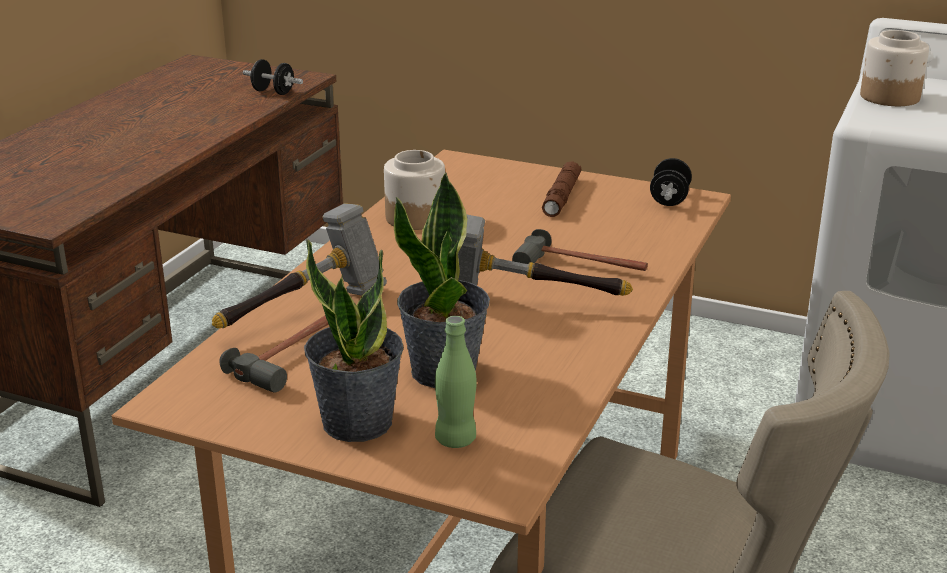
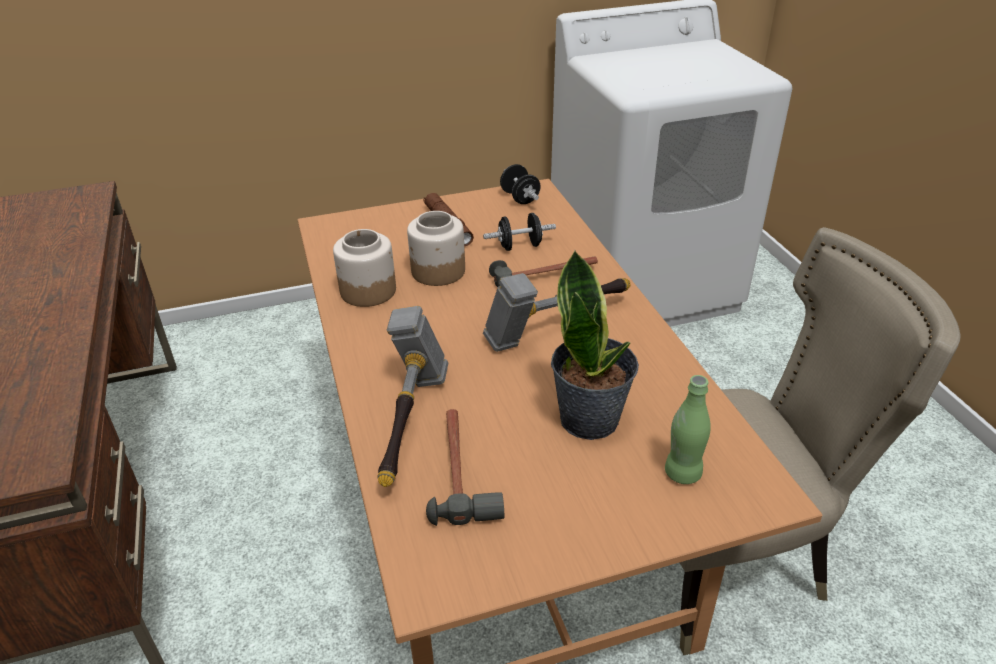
camera: 40 degrees left, 10 degrees up
black dumbbell [243,59,303,95] -> black dumbbell moved to [483,213,556,251]
potted plant [304,238,404,442] -> none
jar [860,30,929,106] -> jar moved to [407,211,465,286]

